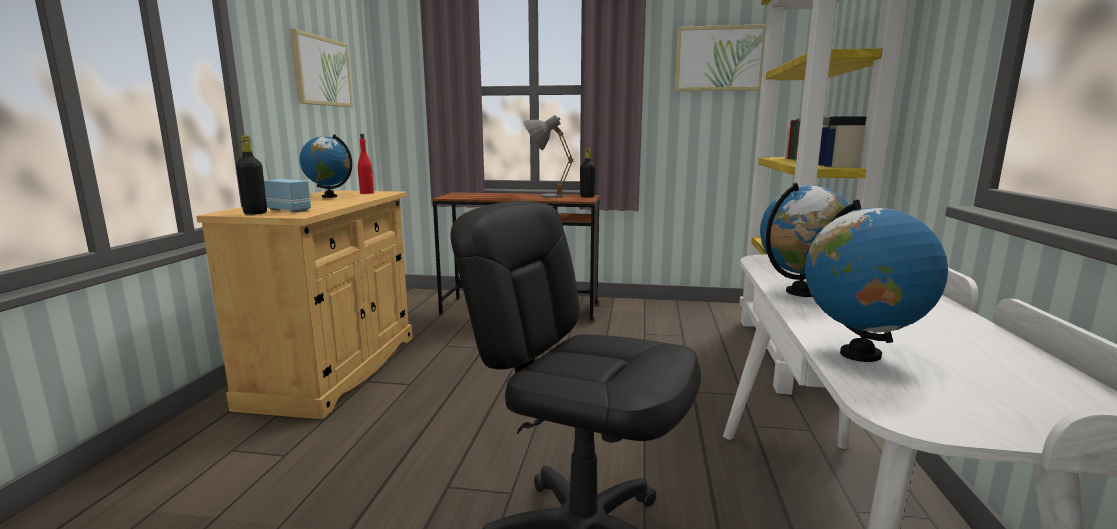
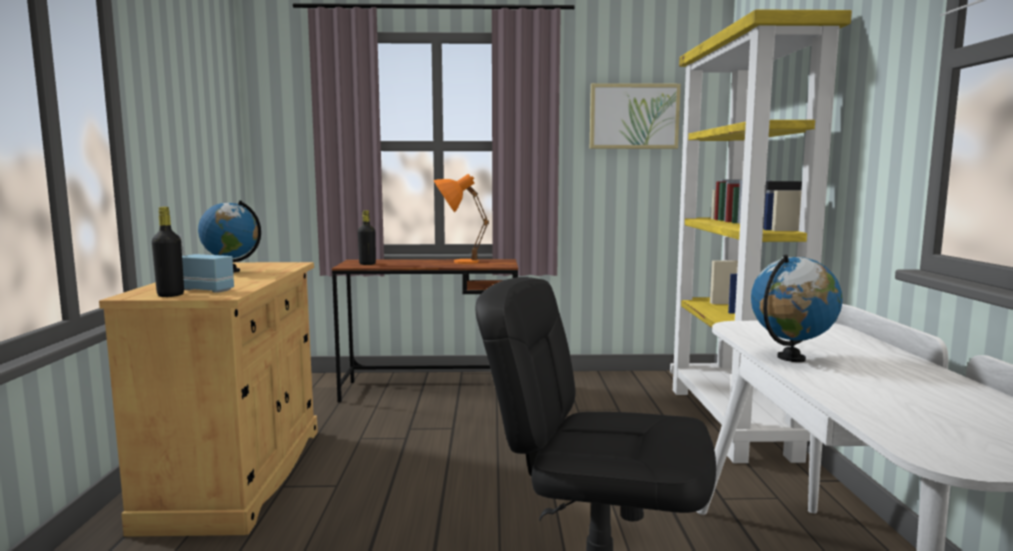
camera: 10 degrees left, 5 degrees down
picture [290,29,353,107] -> none
red bottle [358,134,374,194] -> none
grey table lamp [524,115,573,198] -> orange table lamp [434,174,489,264]
black bottle [580,148,596,197] -> black bottle moved to [358,210,376,265]
globe [805,200,948,362] -> none

